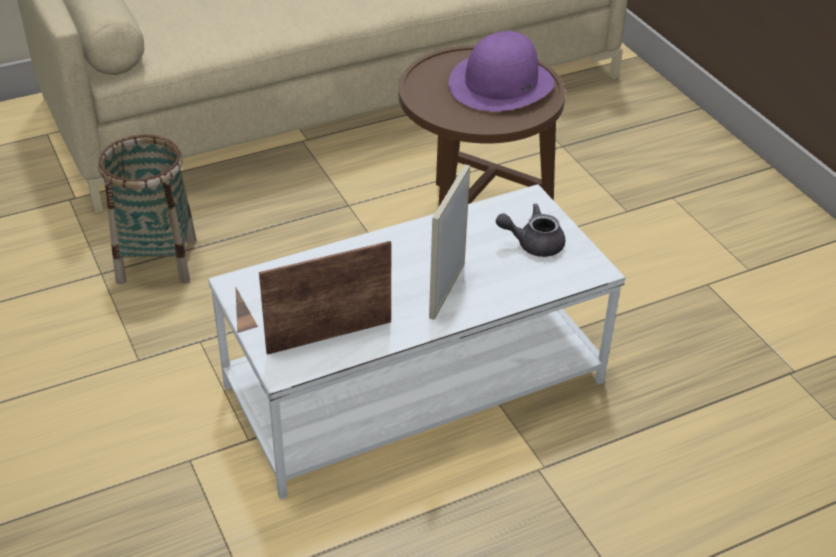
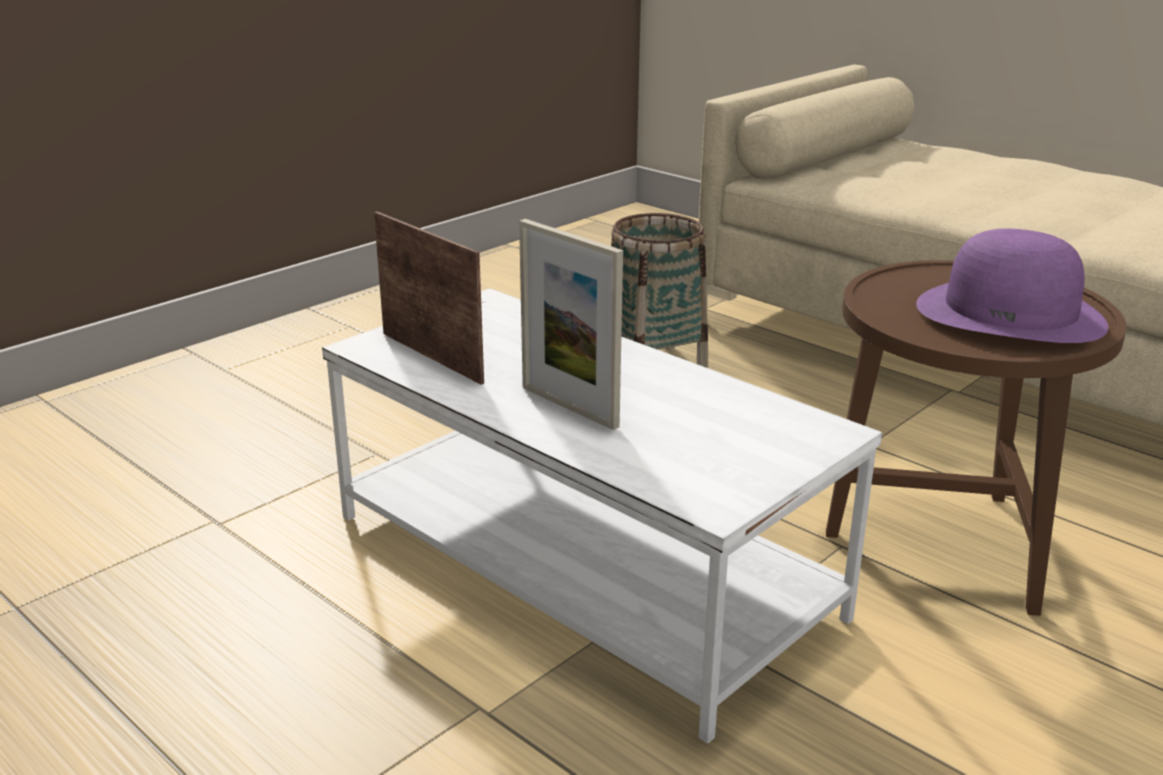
camera: 70 degrees right, 15 degrees down
picture frame [429,164,470,320] -> picture frame turned 135 degrees counterclockwise [519,219,623,430]
grey teapot [496,204,565,257] -> none

